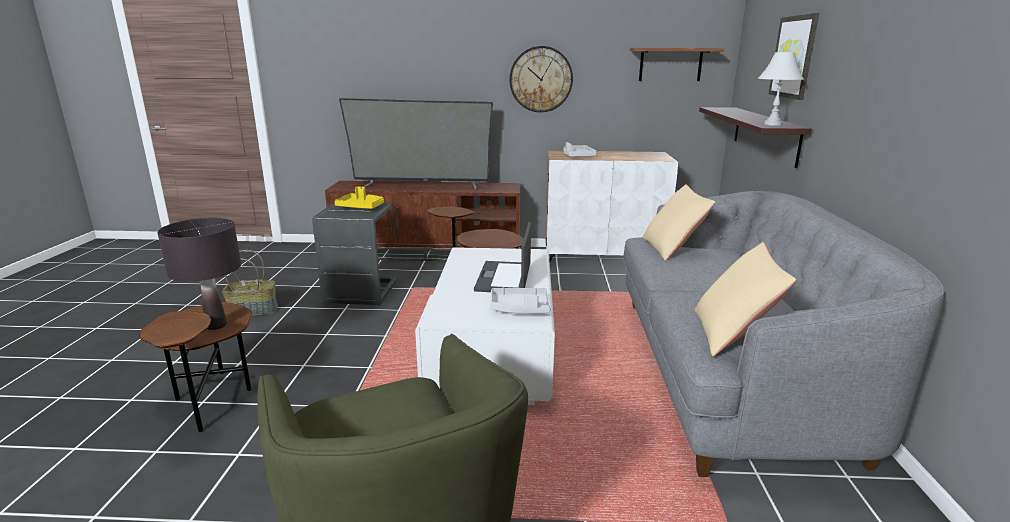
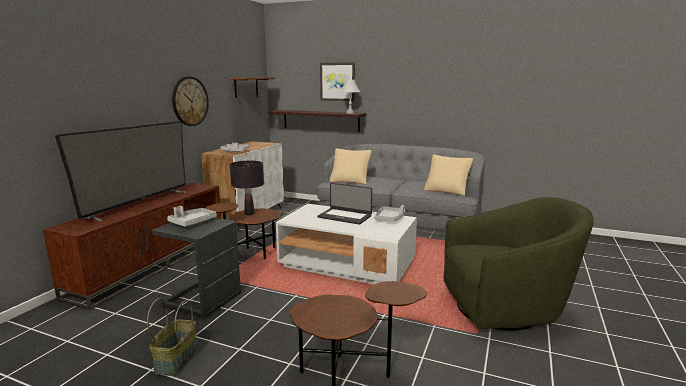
camera: 70 degrees left, 5 degrees down
black table lamp [158,218,241,330] -> black table lamp moved to [230,161,264,215]
yellow tray [335,187,384,209] -> grey tray [167,206,217,227]

